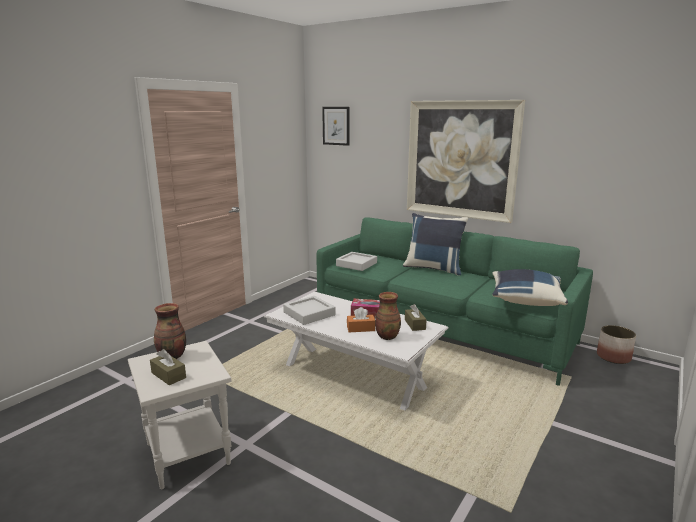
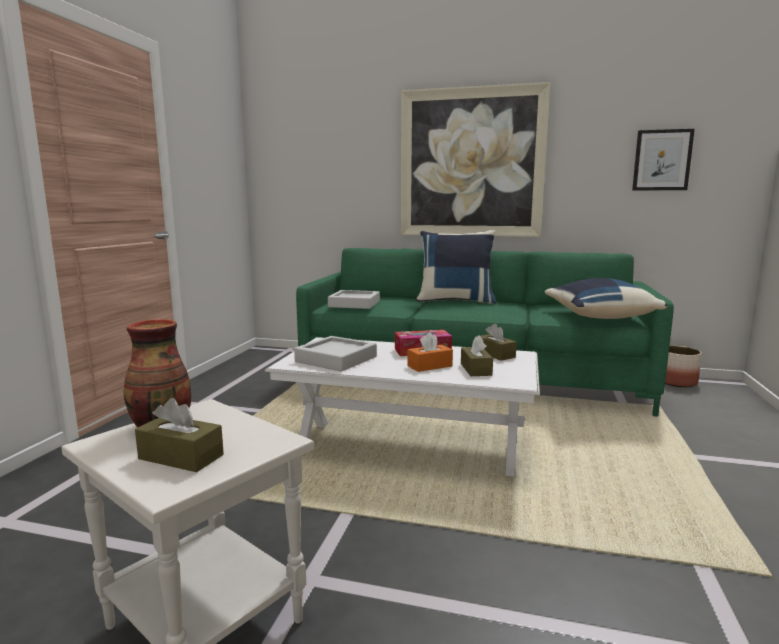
camera: 20 degrees left, 5 degrees down
picture [322,107,350,146] -> picture moved to [632,129,695,191]
vase [375,292,401,340] -> brown tissue box [461,336,493,376]

